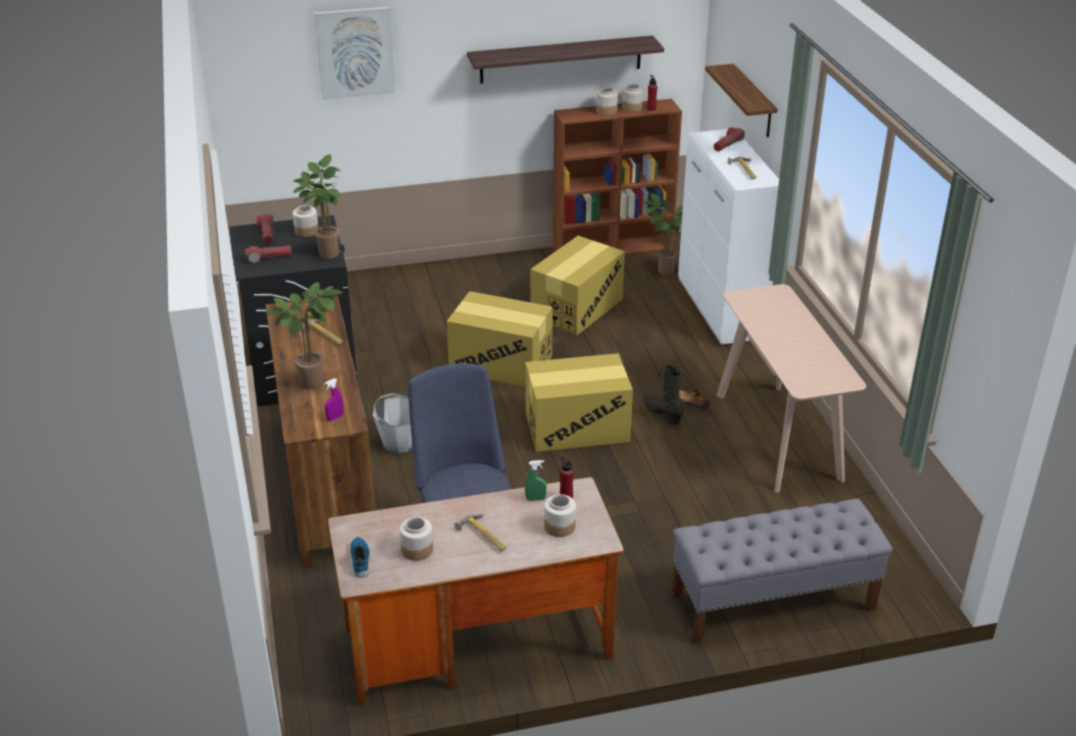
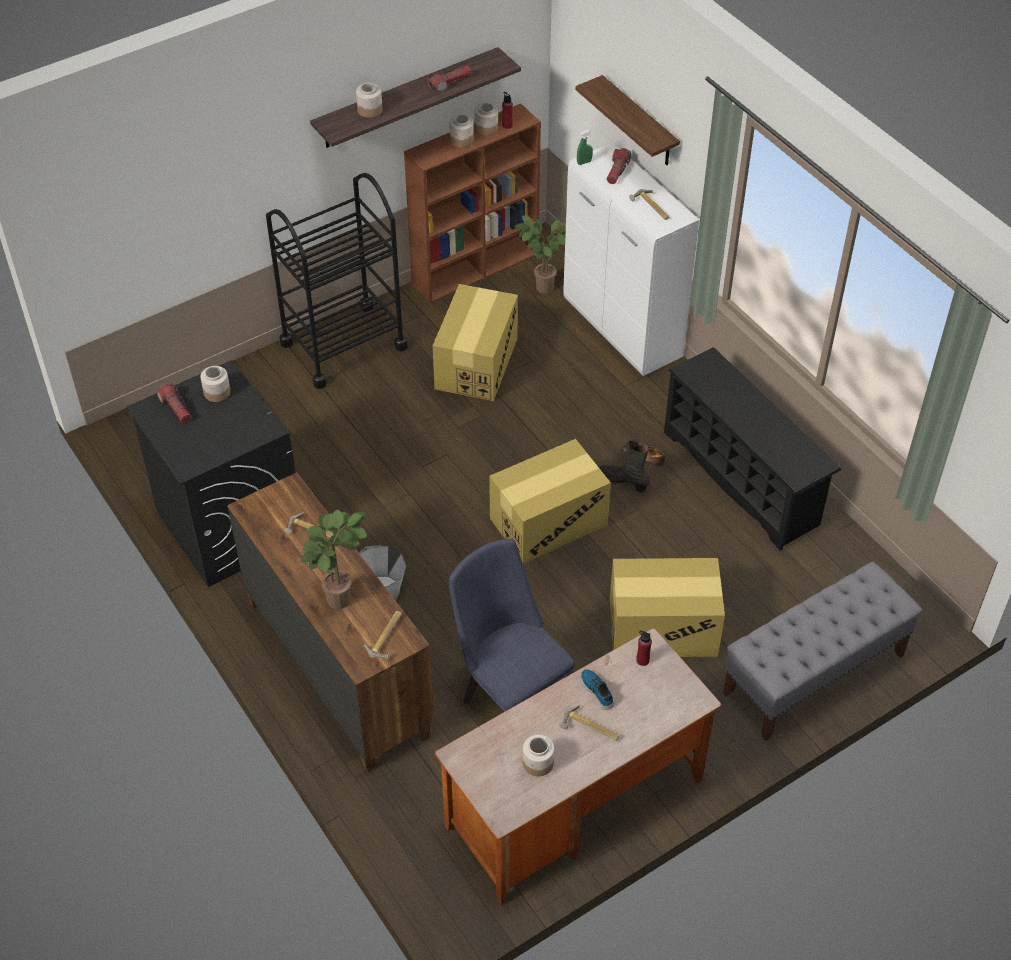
camera: 20 degrees left, 15 degrees up
flashlight [245,245,292,263] -> flashlight moved to [427,66,471,92]
potted plant [293,155,340,259] -> none
picture [314,7,396,100] -> none
purple spray bottle [324,378,344,421] -> hammer [364,611,402,661]
shoe [350,537,371,578] -> shoe moved to [581,669,614,710]
cardboard box [447,291,553,387] -> cardboard box moved to [610,558,725,657]
green spray bottle [525,460,547,501] -> green spray bottle moved to [577,129,593,165]
jar [544,494,576,537] -> jar moved to [356,83,382,118]
beige console table [717,284,866,493] -> black shoe rack [664,347,841,551]
none -> black cart [266,173,408,389]

